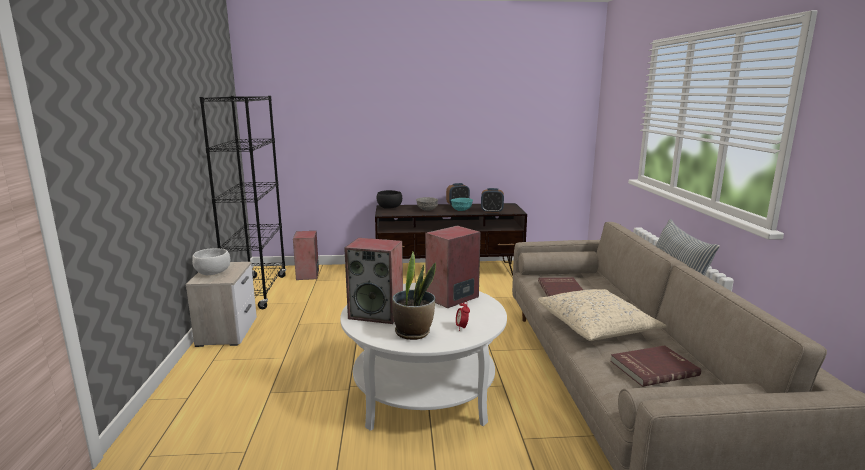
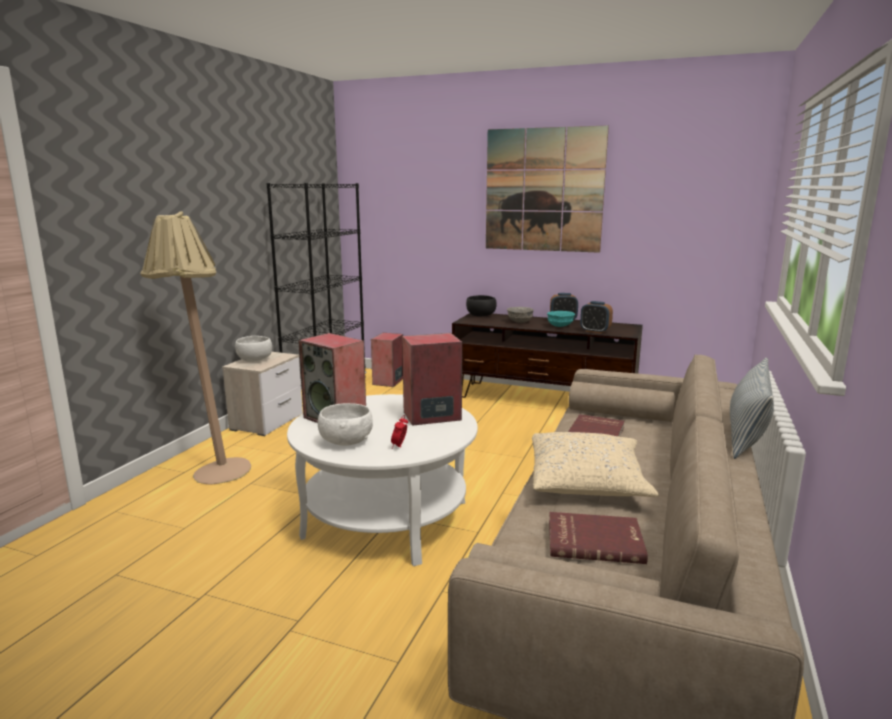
camera: 25 degrees right, 0 degrees up
potted plant [392,252,436,340] -> white bowl [318,403,373,446]
none -> beige floor lamp [140,211,251,484]
none -> picture [486,126,609,253]

